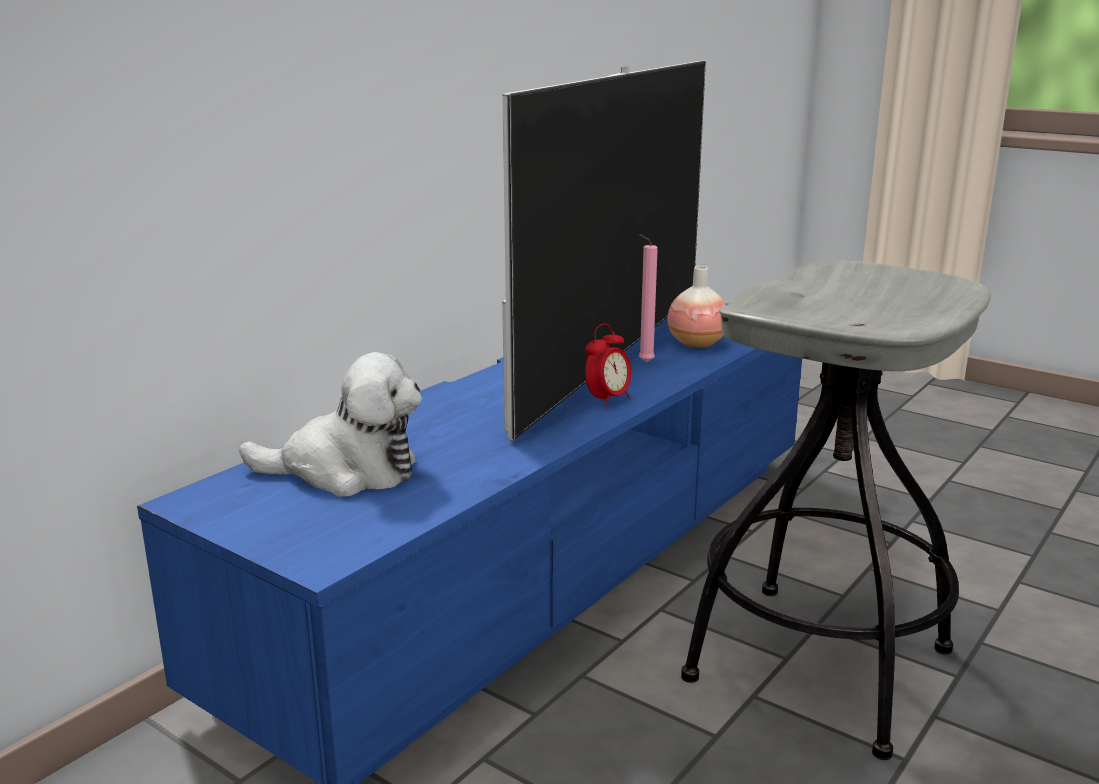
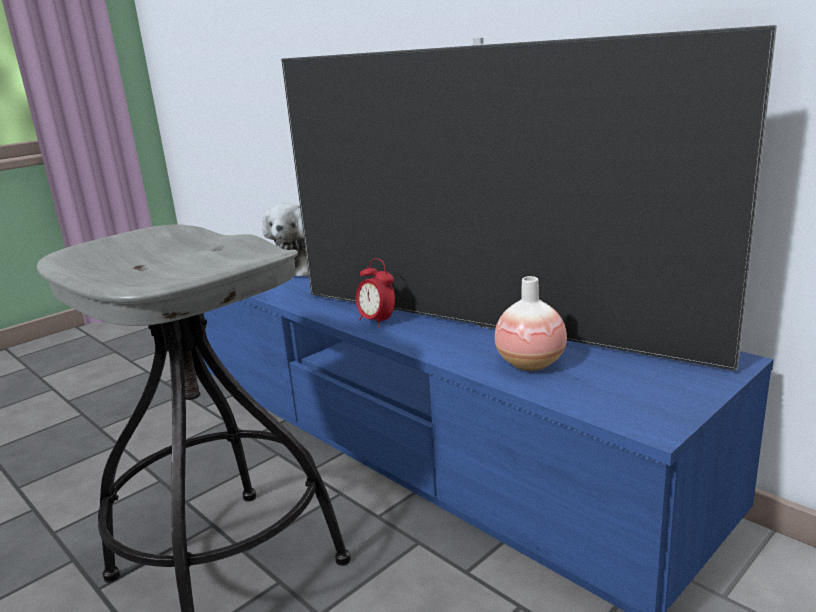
camera: 100 degrees right, 0 degrees up
pink candle [638,234,658,363] -> none

